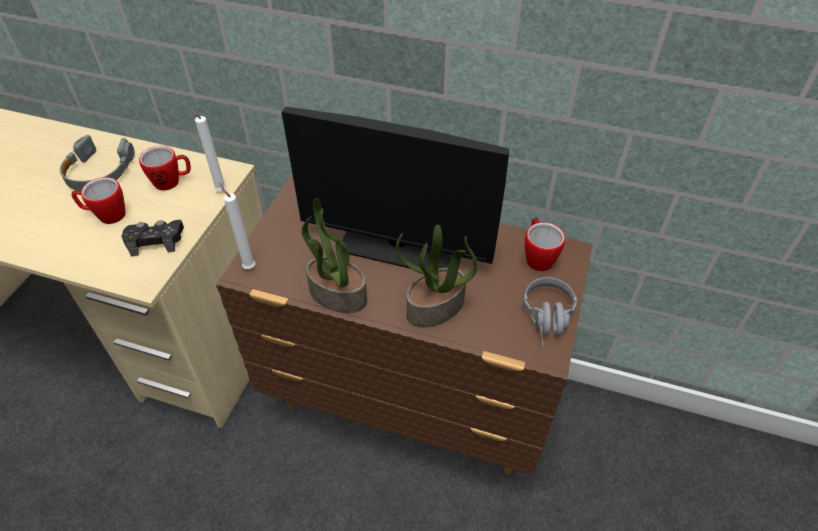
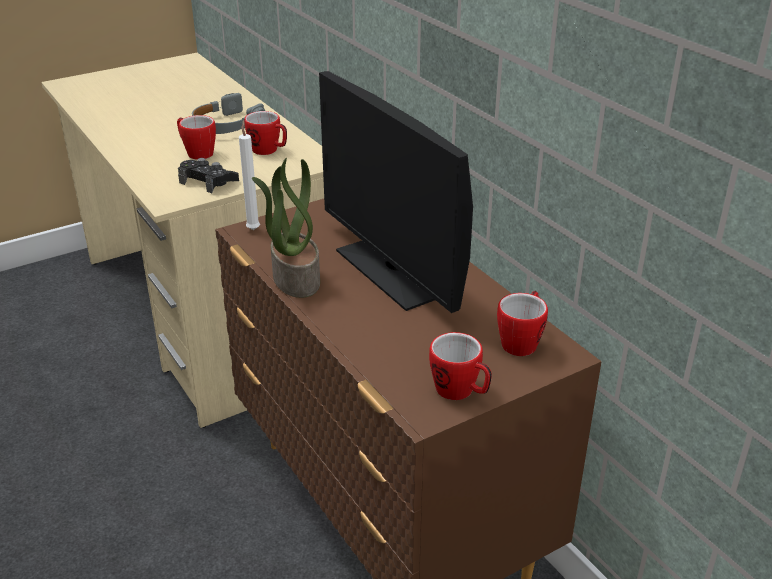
camera: 40 degrees right, 15 degrees down
white candle [188,107,226,191] -> none
potted plant [396,225,478,327] -> none
grey headphones [523,277,578,347] -> mug [429,332,492,400]

